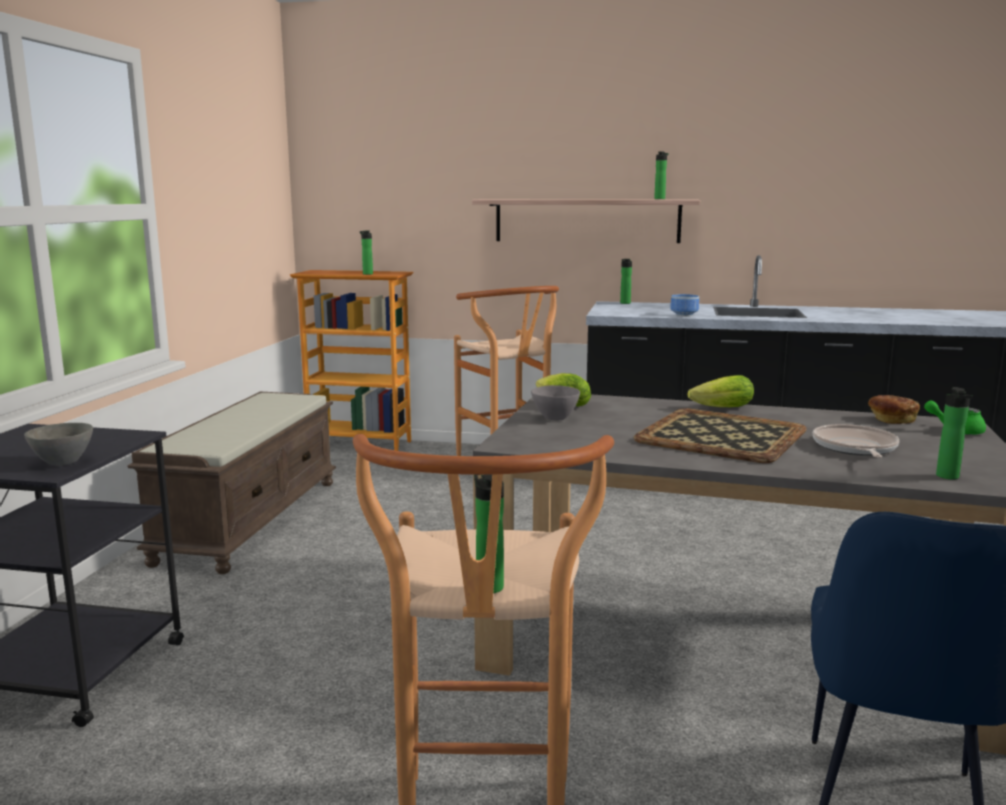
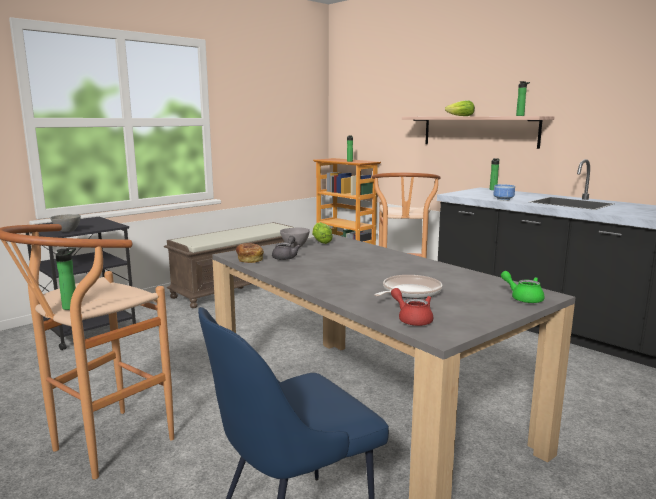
camera: 35 degrees right, 0 degrees up
tray [634,408,806,463] -> none
lettuce [688,375,754,407] -> lettuce moved to [445,100,475,116]
bread [868,395,920,424] -> bread moved to [236,243,264,263]
bottle [936,387,973,479] -> red teapot [391,288,433,326]
none -> grey teapot [272,236,300,260]

